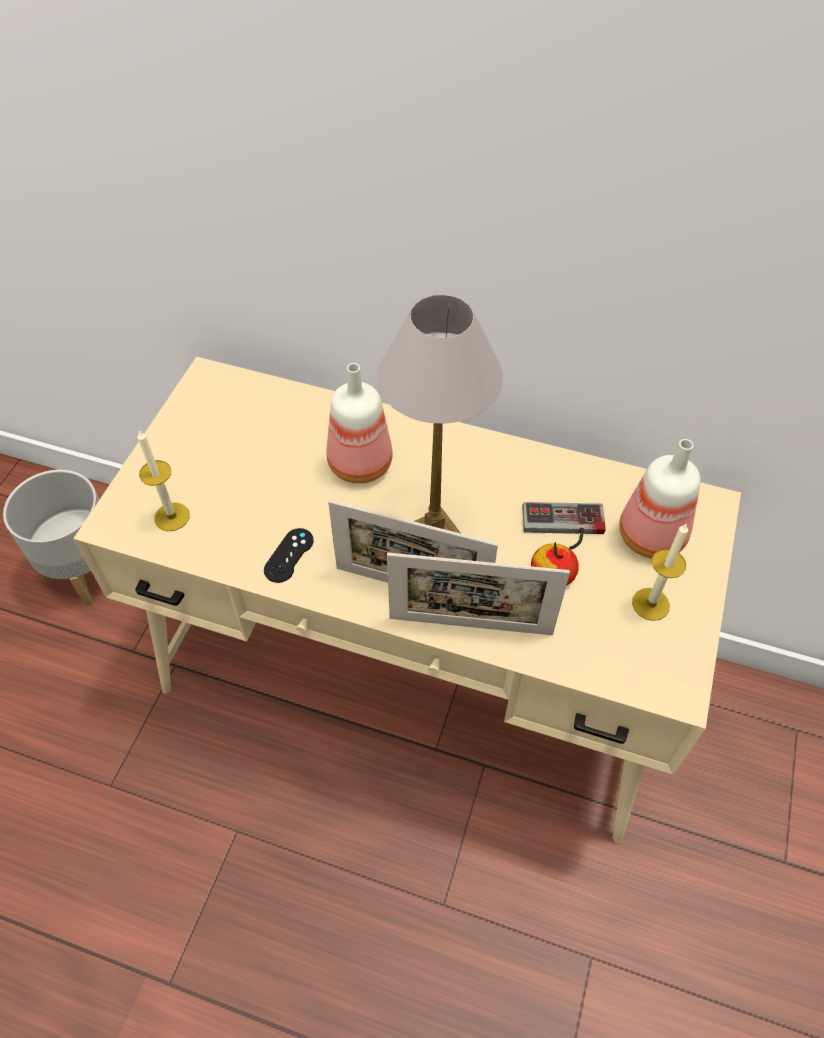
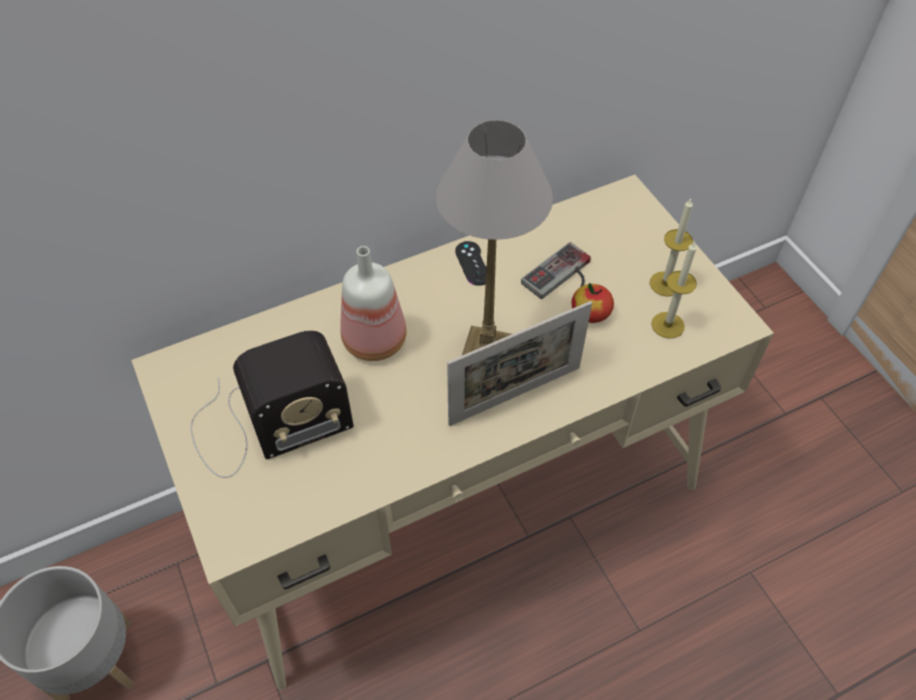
camera: 45 degrees left, 0 degrees up
candle [137,430,190,531] -> candle moved to [651,241,697,339]
black game controller [264,528,314,583] -> black game controller moved to [455,241,486,286]
picture frame [387,553,570,635] -> none
bottle [619,439,701,558] -> none
none -> radio [191,330,354,478]

